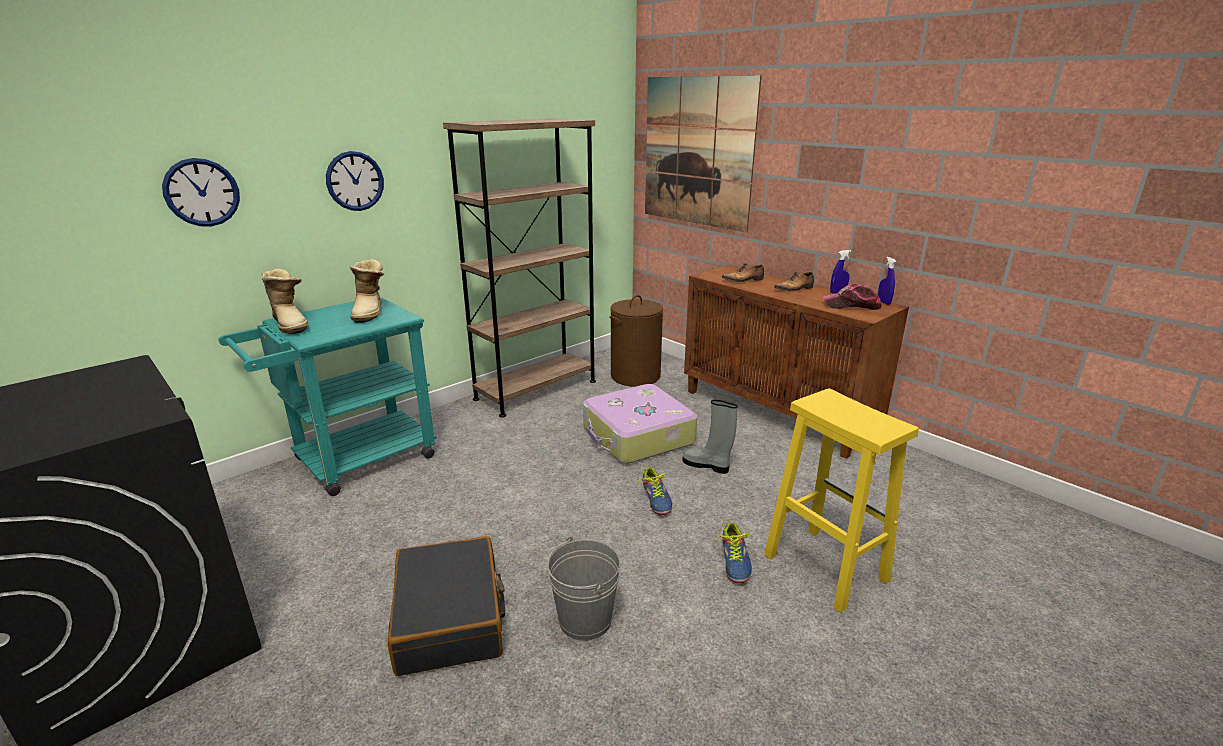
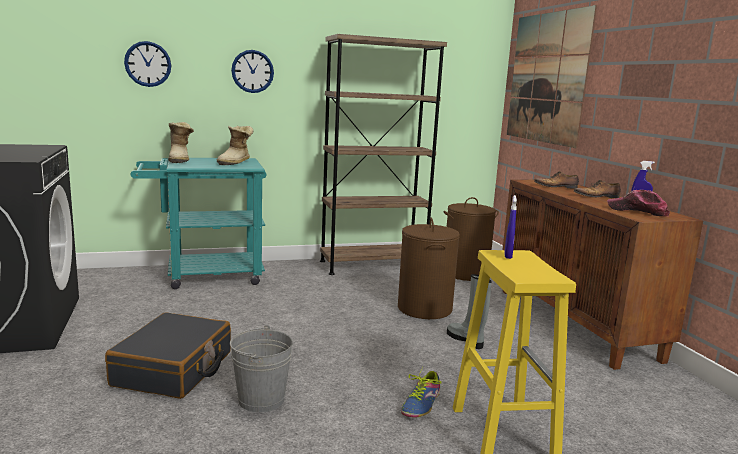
camera: 25 degrees right, 10 degrees down
suitcase [583,384,697,464] -> brown laundry basket [398,218,460,319]
shoe [637,467,672,515] -> none
blue spray bottle [878,257,896,305] -> blue spray bottle moved to [504,195,517,259]

